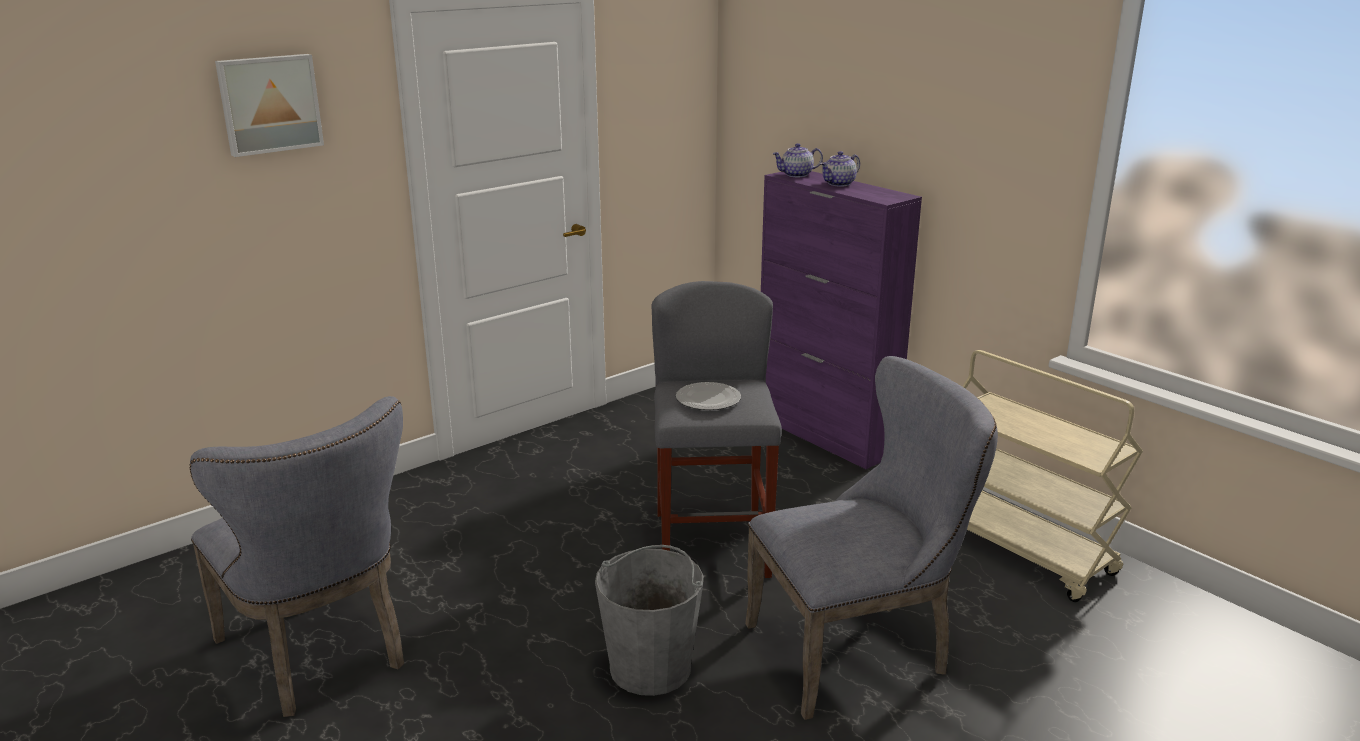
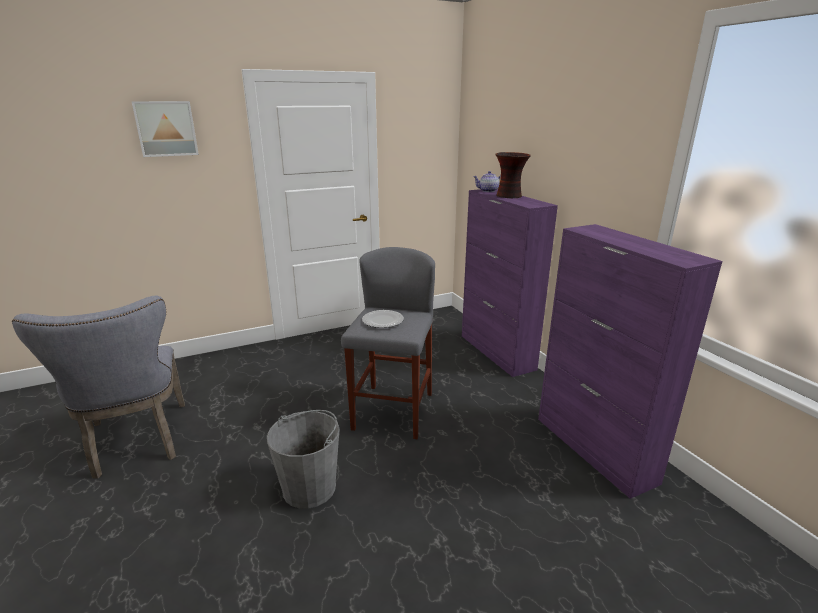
camera: 15 degrees right, 0 degrees up
grey chair [745,356,998,720] -> none
teapot [820,151,860,186] -> vase [495,152,531,198]
beige cart [962,350,1143,602] -> purple cabinet [538,224,723,499]

